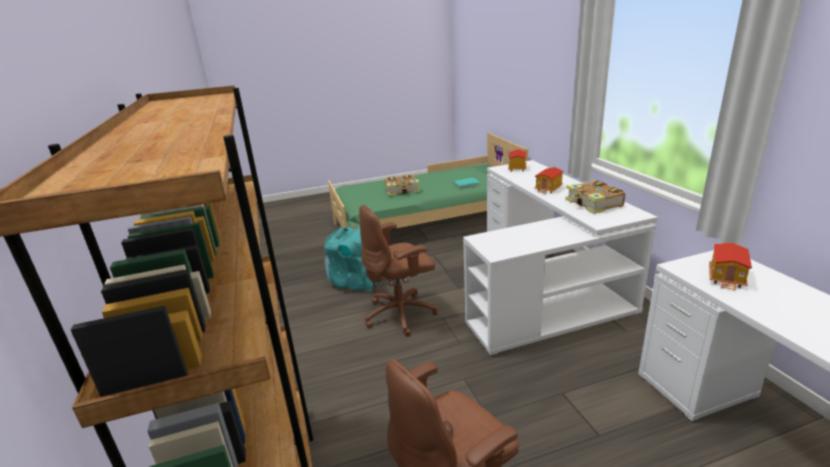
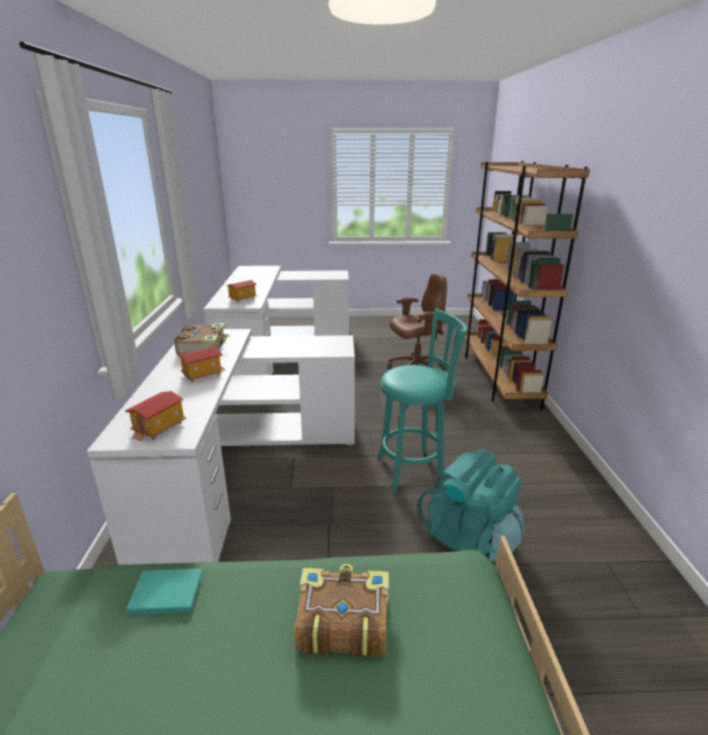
camera: 165 degrees left, 0 degrees up
brown office chair [359,205,438,336] -> turquoise stool [378,308,467,493]

